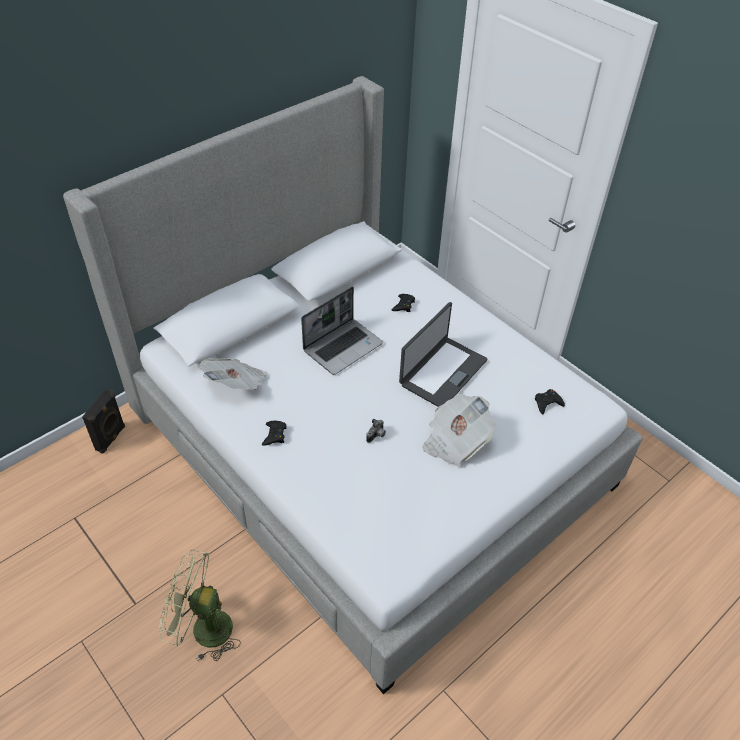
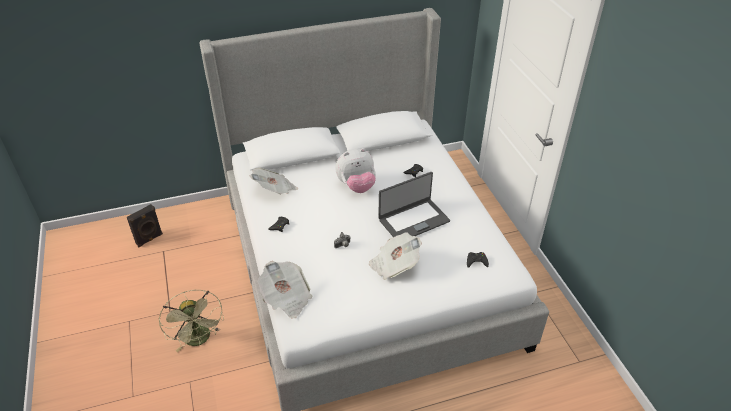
camera: 25 degrees right, 5 degrees down
black speaker [82,389,125,454] -> black speaker moved to [127,204,163,247]
green fan [159,550,241,661] -> green fan turned 150 degrees counterclockwise [159,290,224,352]
laptop [301,287,383,375] -> plush toy [335,148,376,193]
none -> newspaper [258,261,313,318]

